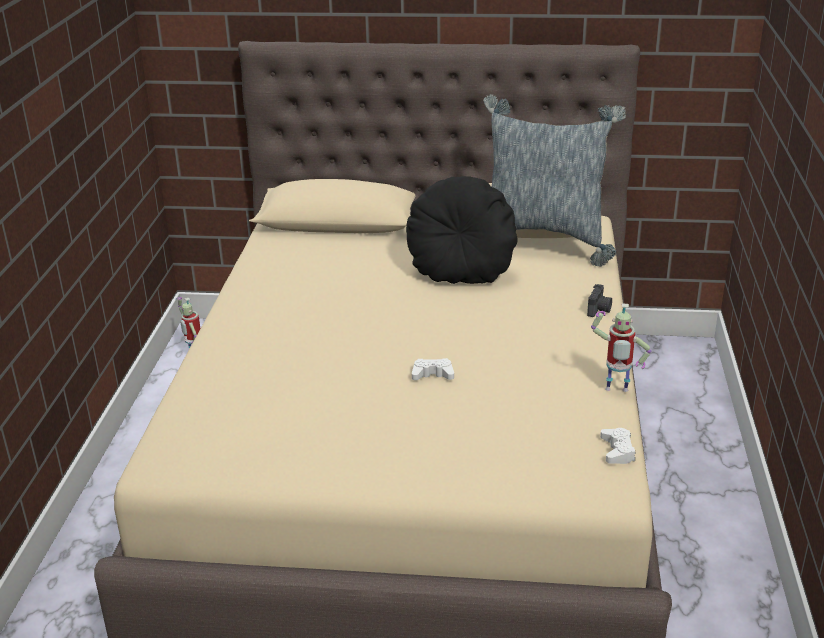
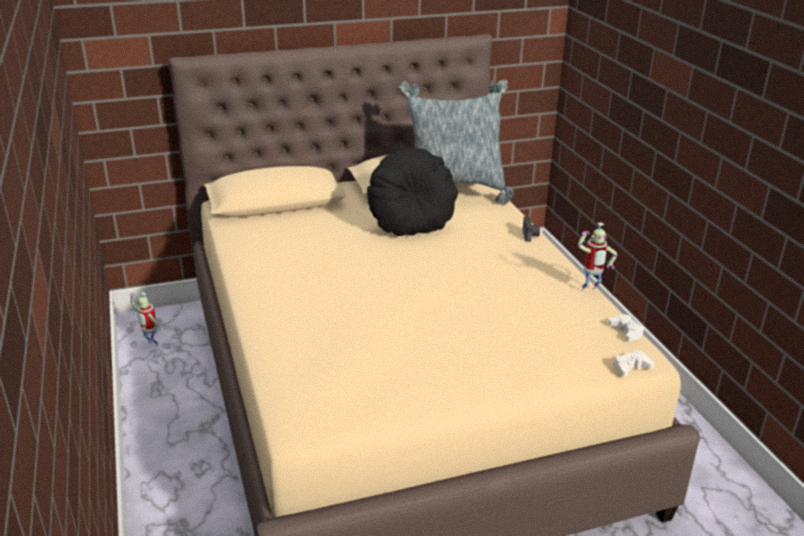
camera: 25 degrees left, 0 degrees up
white game controller [412,358,454,380] -> white game controller moved to [614,350,654,377]

